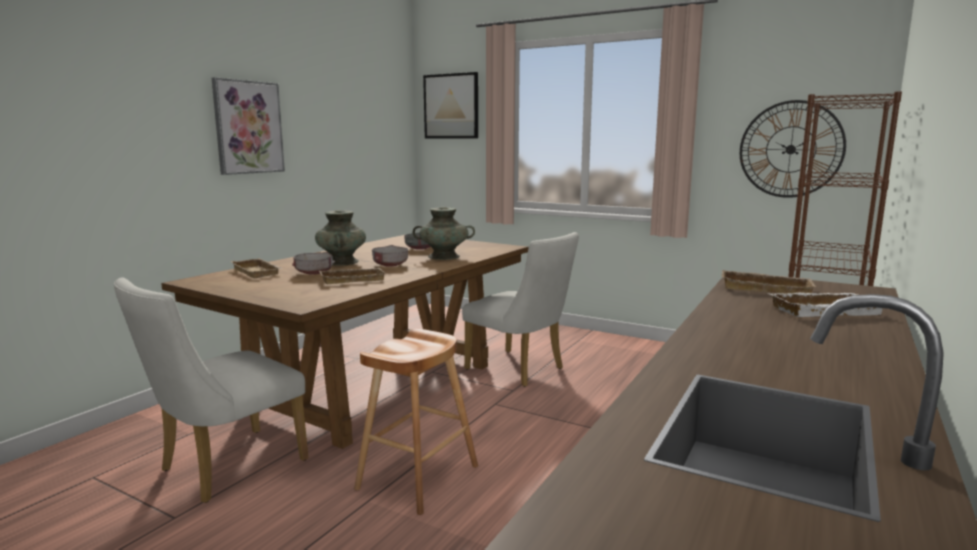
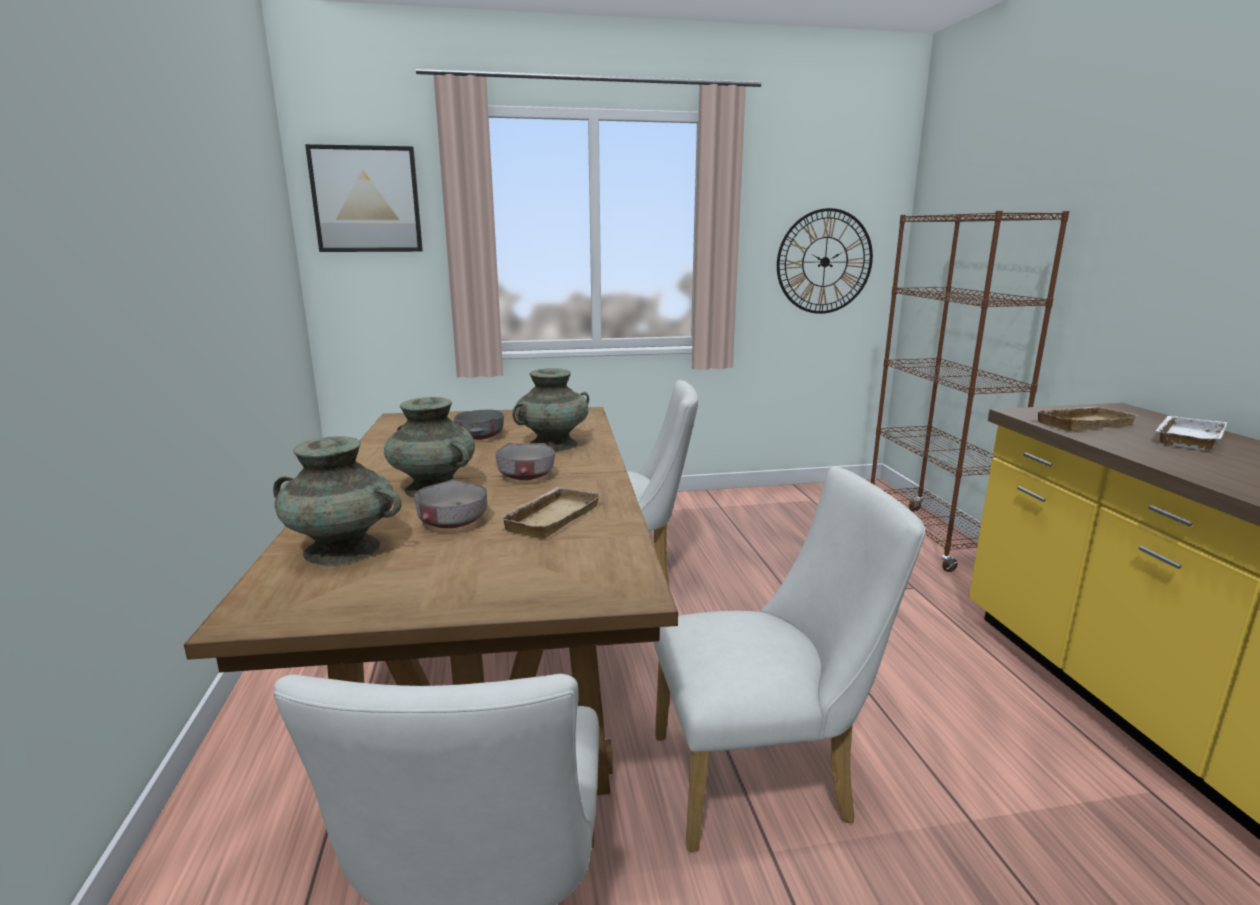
camera: 40 degrees left, 5 degrees up
picture [212,77,285,175] -> none
beige tray [231,258,282,278] -> turquoise vase [273,436,401,566]
brown stool [354,329,478,515] -> white chair [654,467,925,852]

